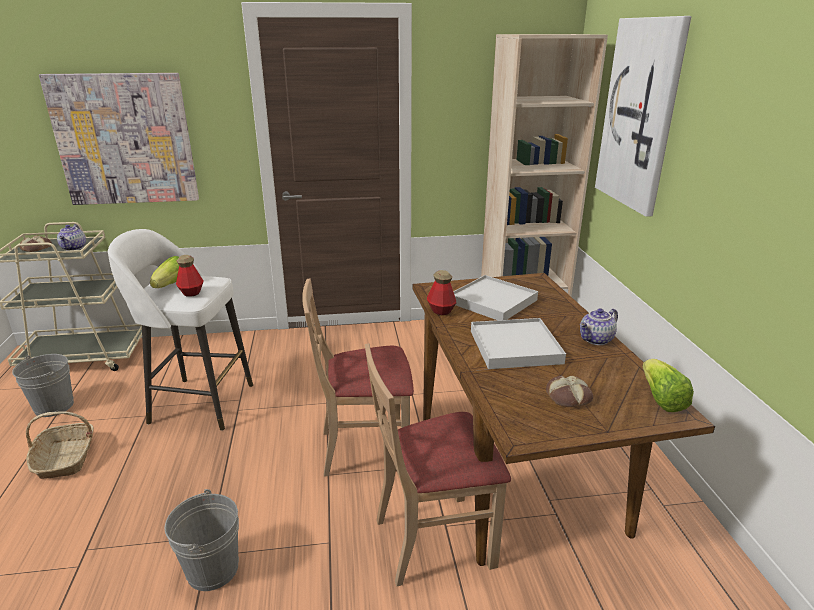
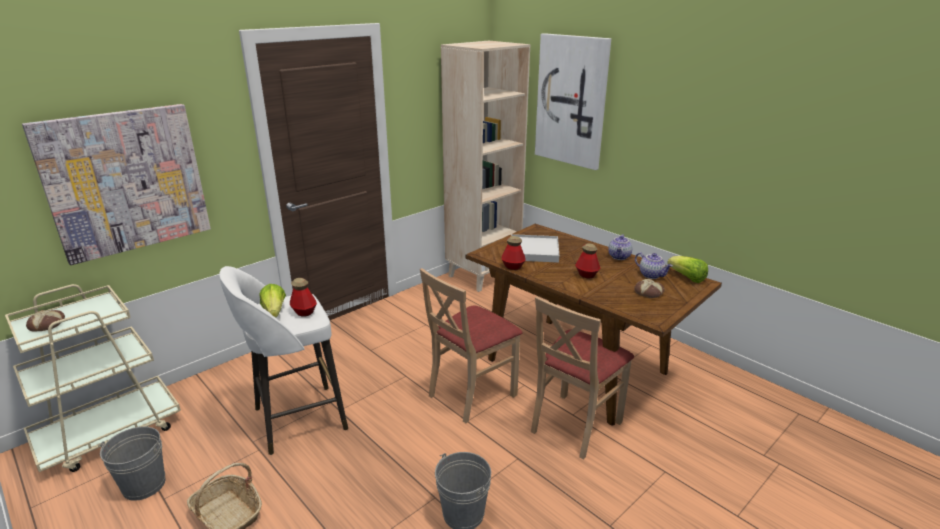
camera: 35 degrees left, 0 degrees up
teapot [57,224,86,251] -> teapot moved to [635,252,673,279]
white tray [471,318,566,369] -> bottle [575,243,600,279]

